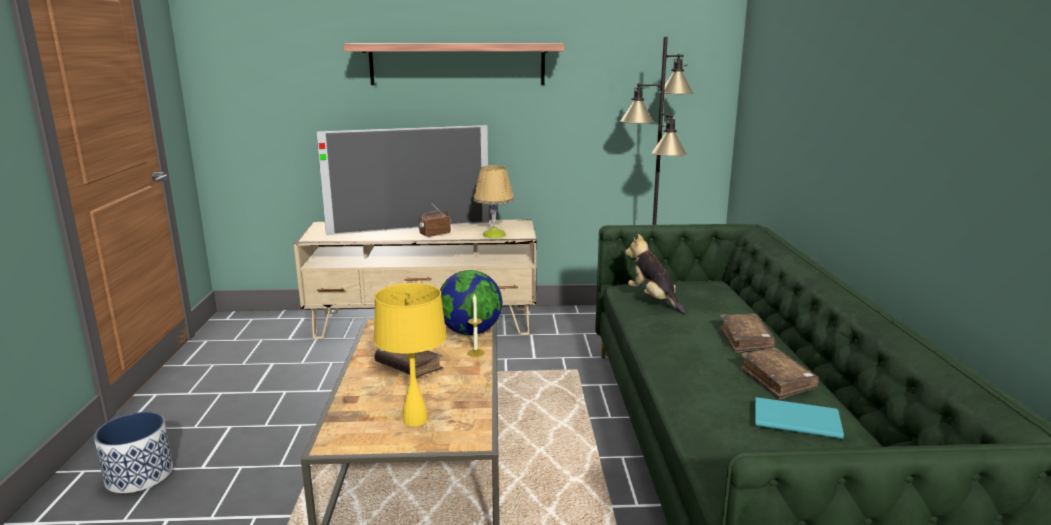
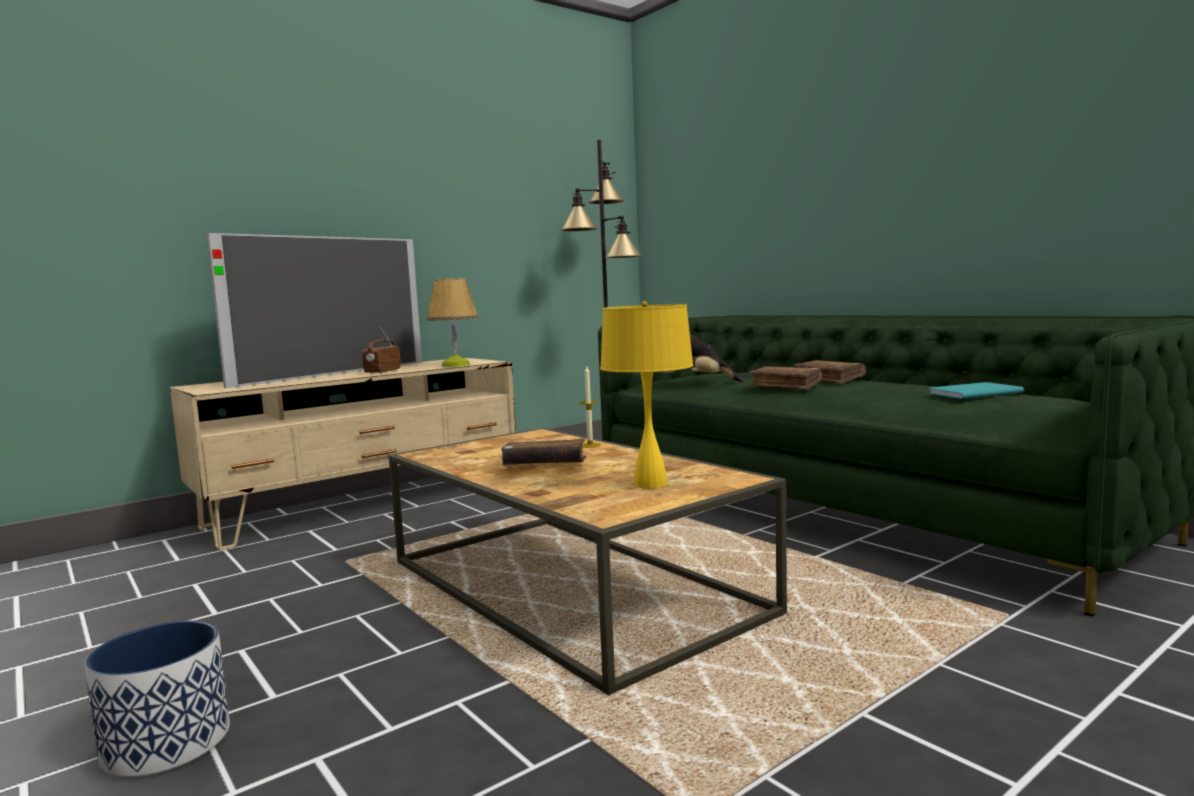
camera: 35 degrees left, 10 degrees down
shelf [344,43,564,85] -> none
globe [440,270,502,335] -> none
brown book [739,347,819,399] -> brown book moved to [749,366,822,390]

